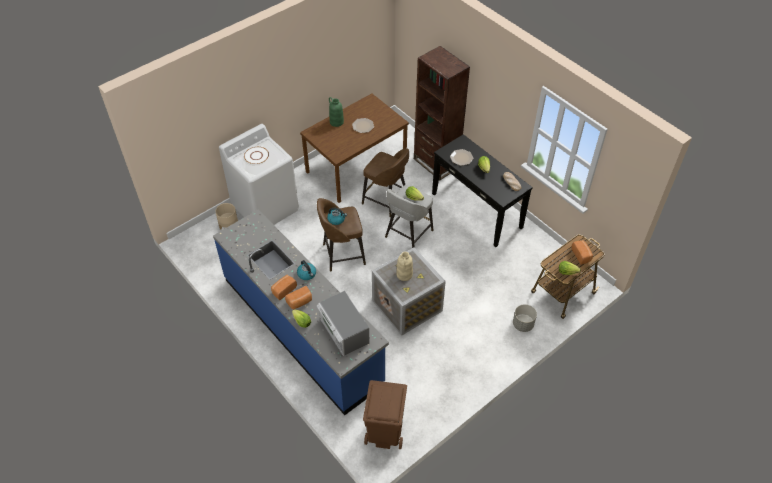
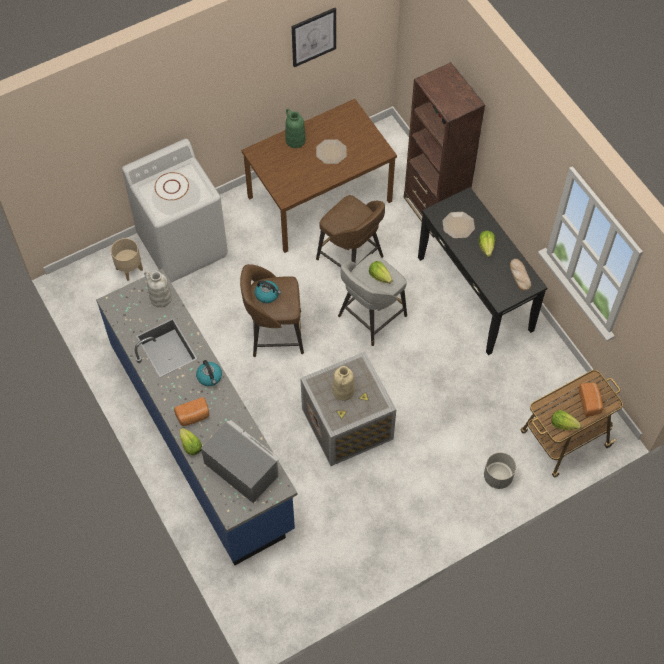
camera: 10 degrees right, 10 degrees up
bread [271,275,297,300] -> none
microwave [317,291,370,356] -> microwave turned 150 degrees clockwise [201,420,279,503]
brown trash can [363,380,407,449] -> none
none -> white vase [144,271,172,308]
none -> picture [292,8,336,67]

